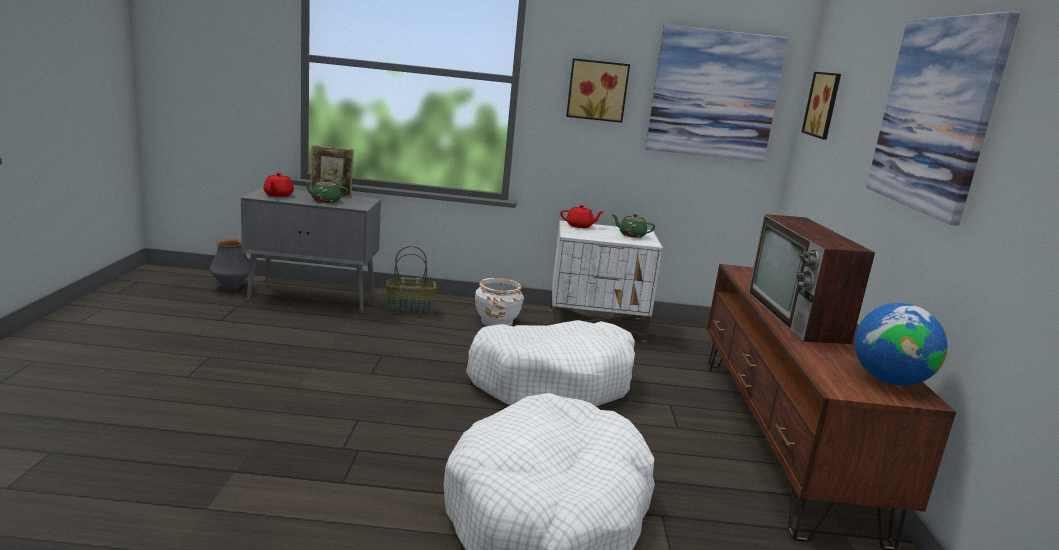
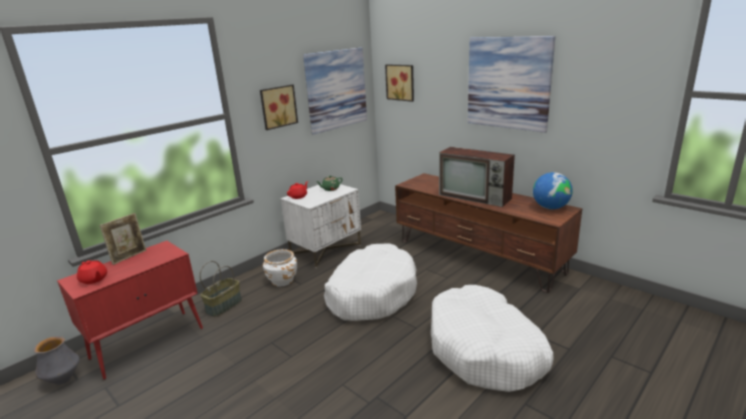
camera: 45 degrees left, 5 degrees up
grey cabinet [241,187,381,314] -> red cabinet [57,241,203,380]
green teapot [303,178,348,203] -> none

